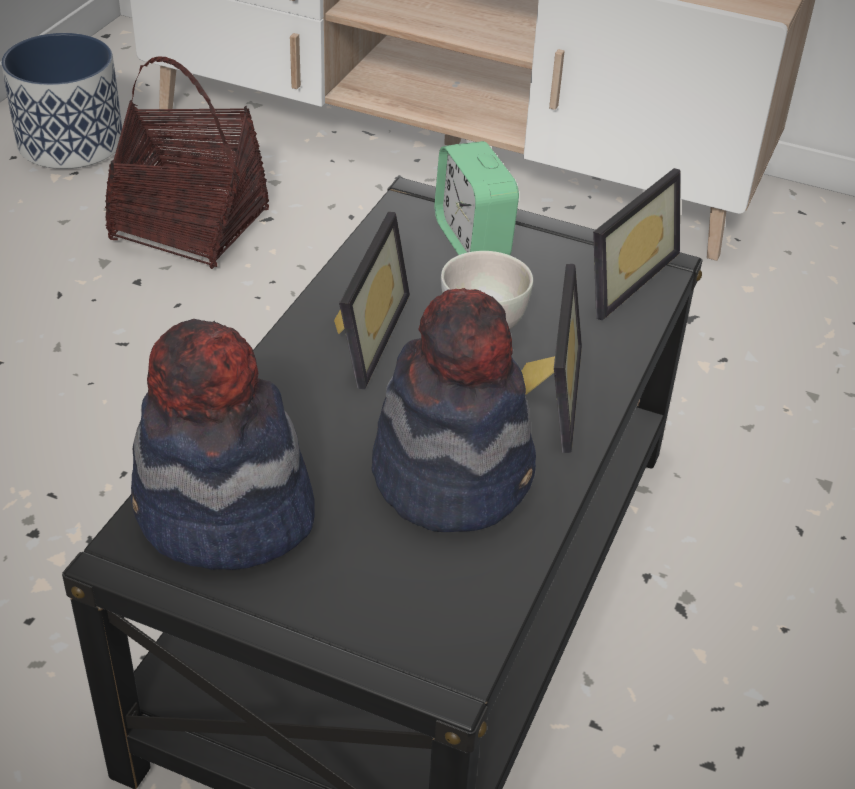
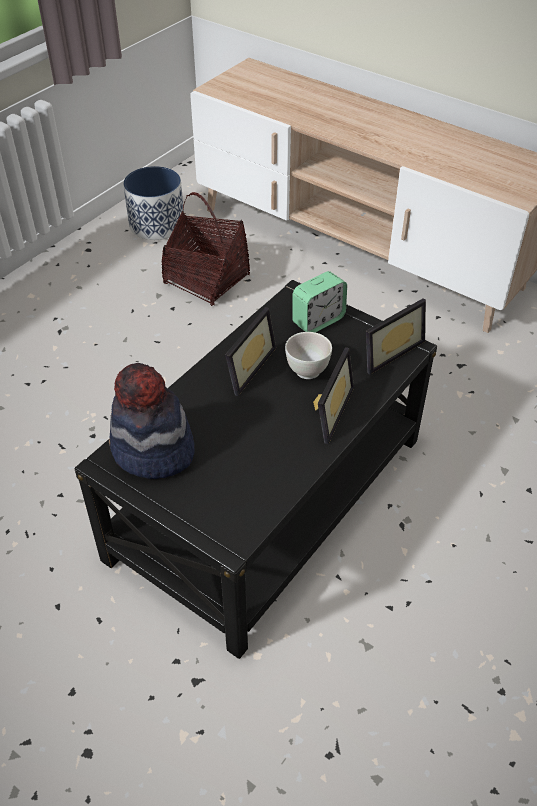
camera: 15 degrees right, 5 degrees up
hat [372,288,536,532] -> none
alarm clock [434,141,519,255] -> alarm clock turned 120 degrees counterclockwise [292,271,347,333]

